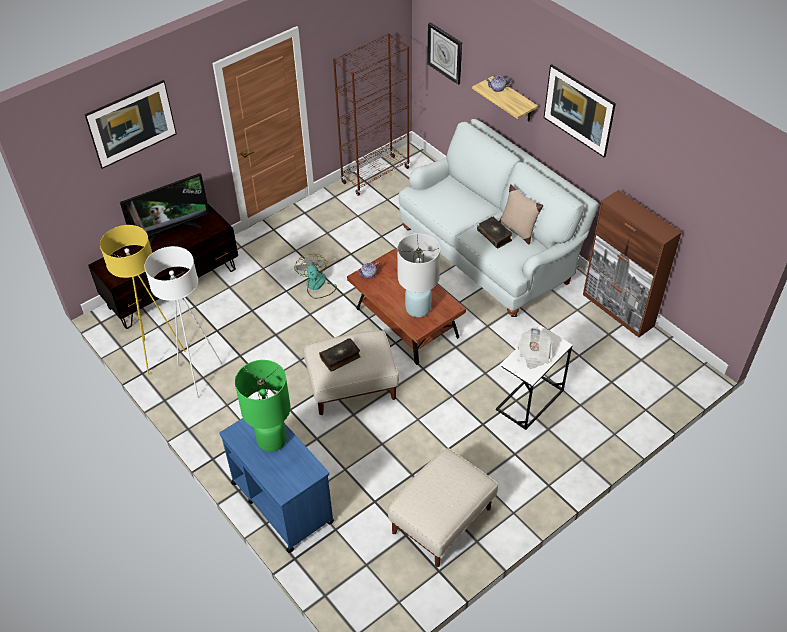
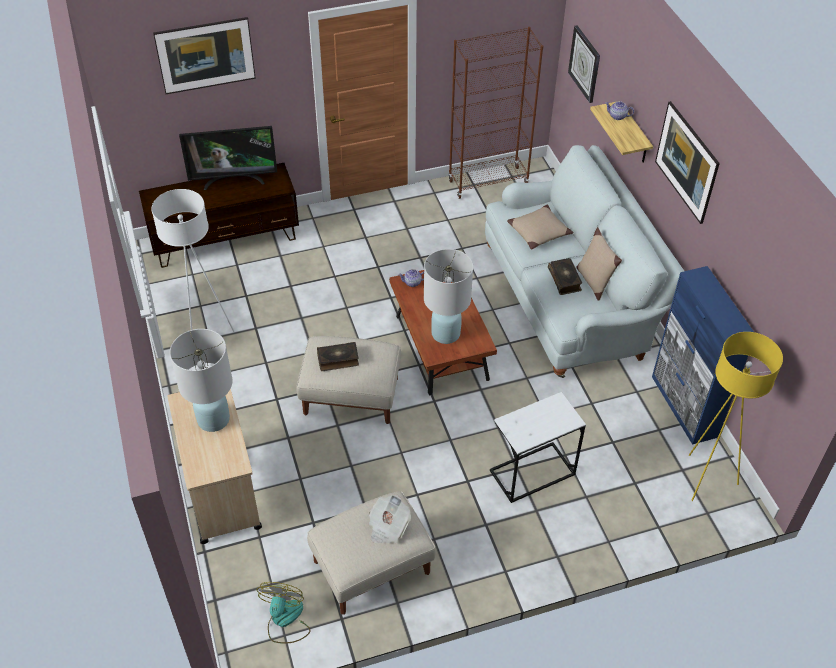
camera: 20 degrees right, 0 degrees up
yellow floor lamp [100,225,185,375] -> yellow floor lamp moved to [689,332,783,501]
blue cart [220,418,334,553] -> beige cart [167,389,262,544]
green table lamp [235,360,291,452] -> white table lamp [170,329,233,432]
fan [294,254,337,299] -> fan moved to [257,582,311,644]
newspaper [518,327,553,369] -> newspaper moved to [369,495,411,543]
brown cabinet [583,190,682,338] -> blue cabinet [652,266,754,445]
none -> beige pillow [507,205,574,250]

